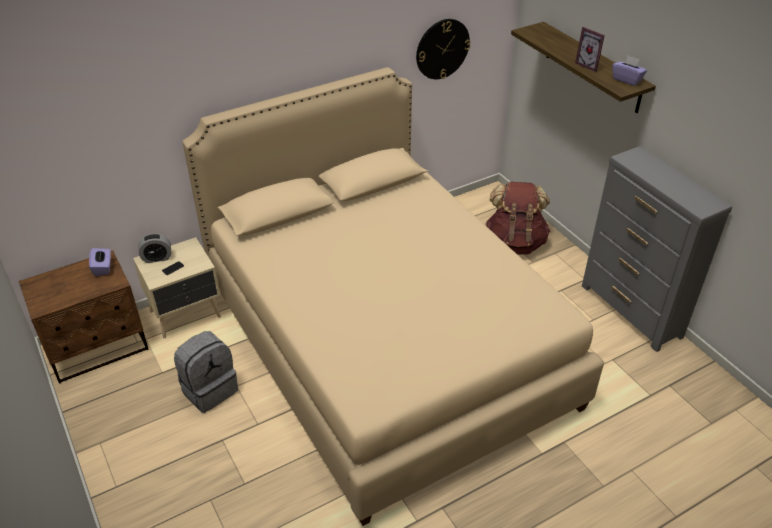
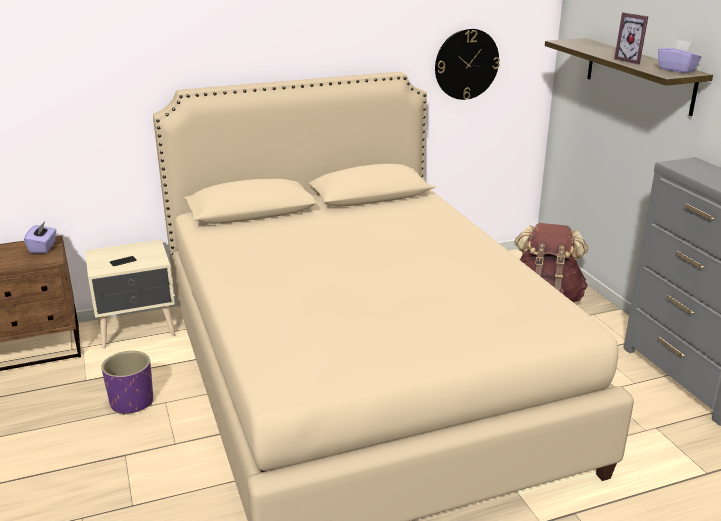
camera: 10 degrees right, 15 degrees down
alarm clock [139,234,171,263] -> none
grey backpack [174,331,238,413] -> purple planter [101,351,153,415]

